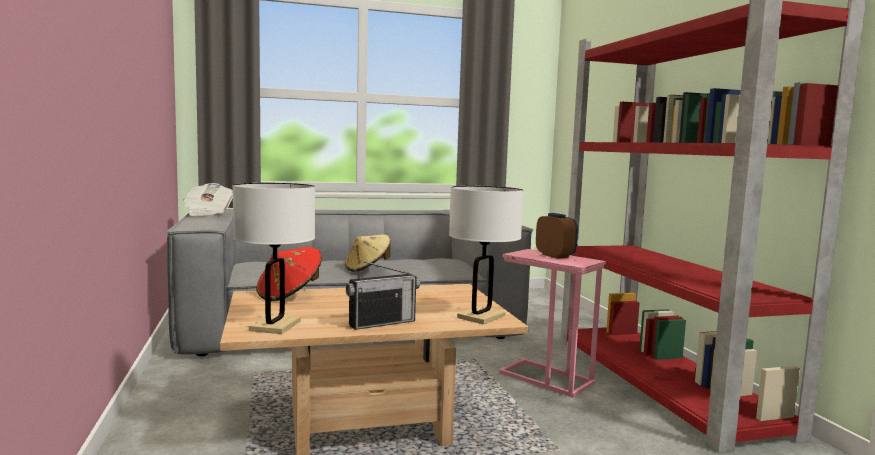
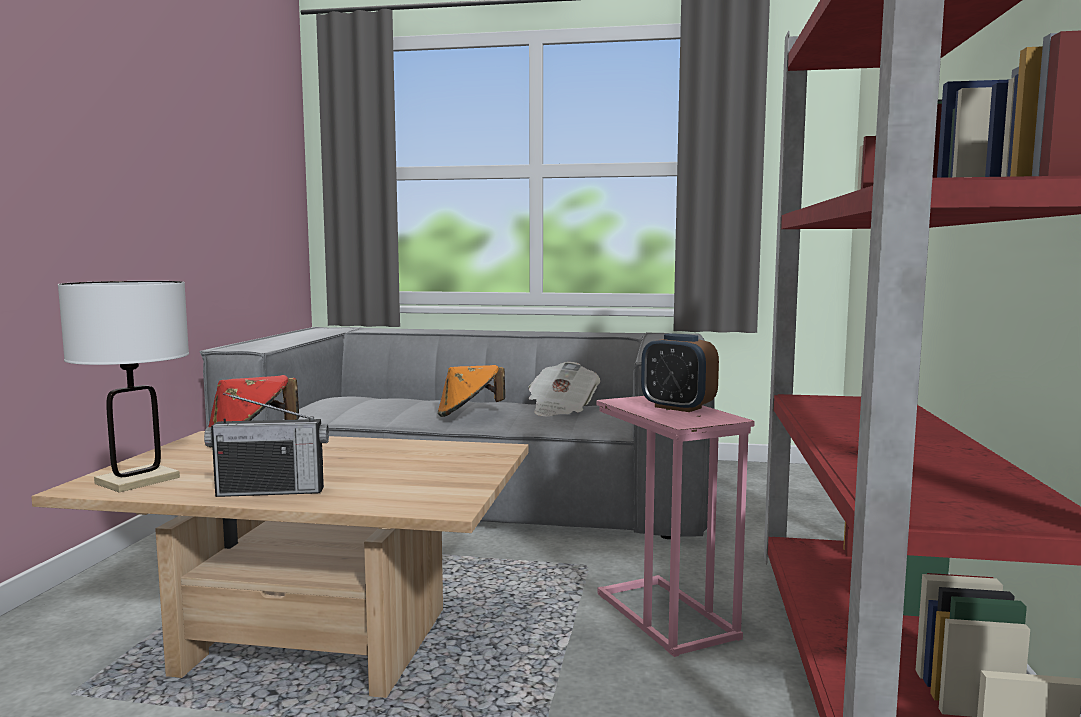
camera: 25 degrees right, 0 degrees up
newspaper [183,183,233,216] -> newspaper moved to [528,362,600,416]
beige hat [345,235,391,272] -> orange hat [438,365,505,417]
white table lamp [449,186,524,325] -> none
alarm clock [536,213,578,259] -> alarm clock turned 135 degrees clockwise [641,333,719,412]

